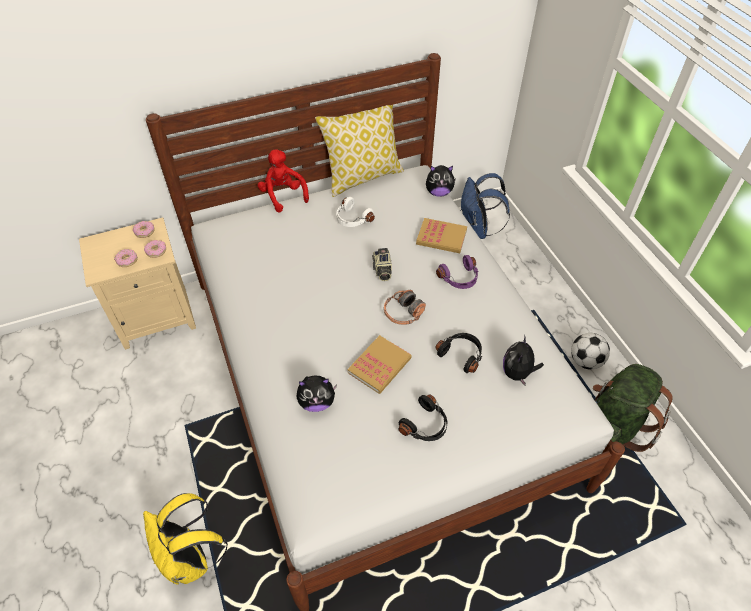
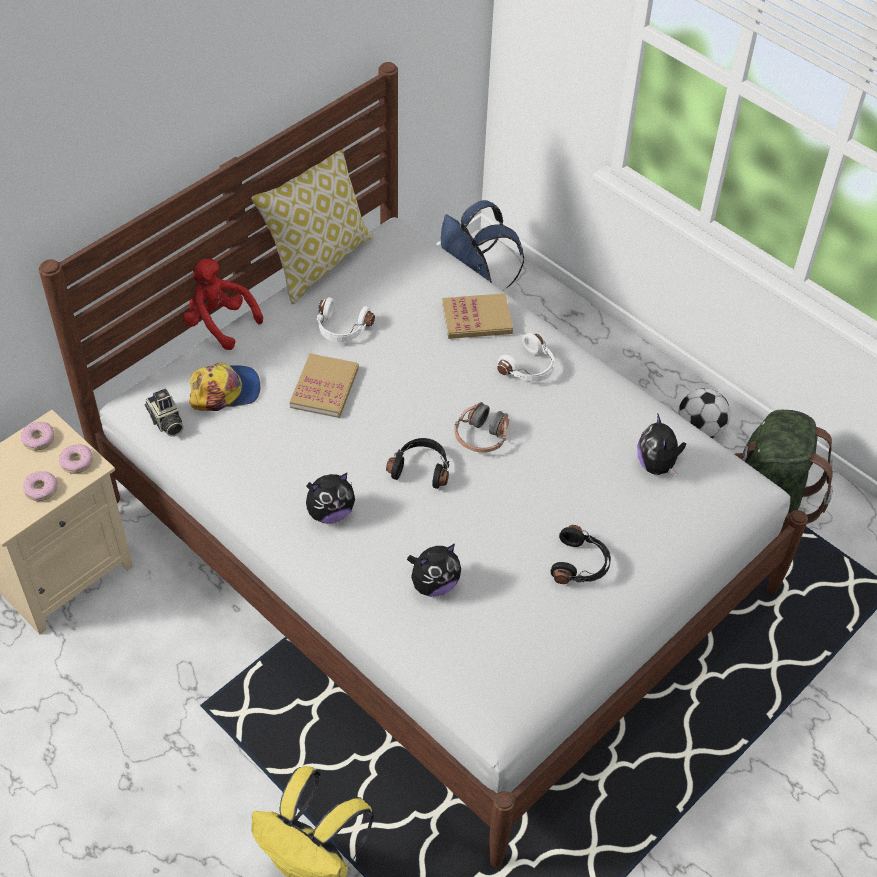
camera: 25 degrees left, 0 degrees up
book [347,335,412,394] -> book moved to [290,353,359,418]
camera [372,248,392,281] -> camera moved to [145,389,184,436]
plush toy [426,165,456,197] -> plush toy moved to [306,473,355,524]
black headphones [435,333,482,373] -> black headphones moved to [386,438,449,489]
purple headphones [436,255,478,289] -> white headphones [497,333,555,382]
none -> cap [189,363,260,411]

